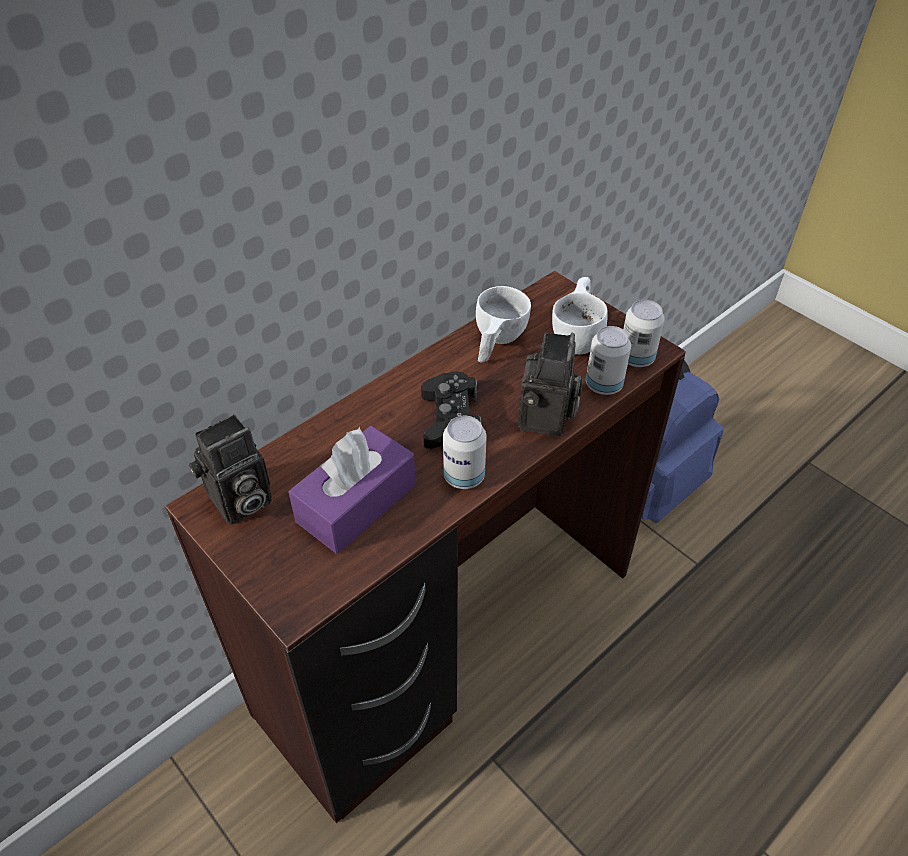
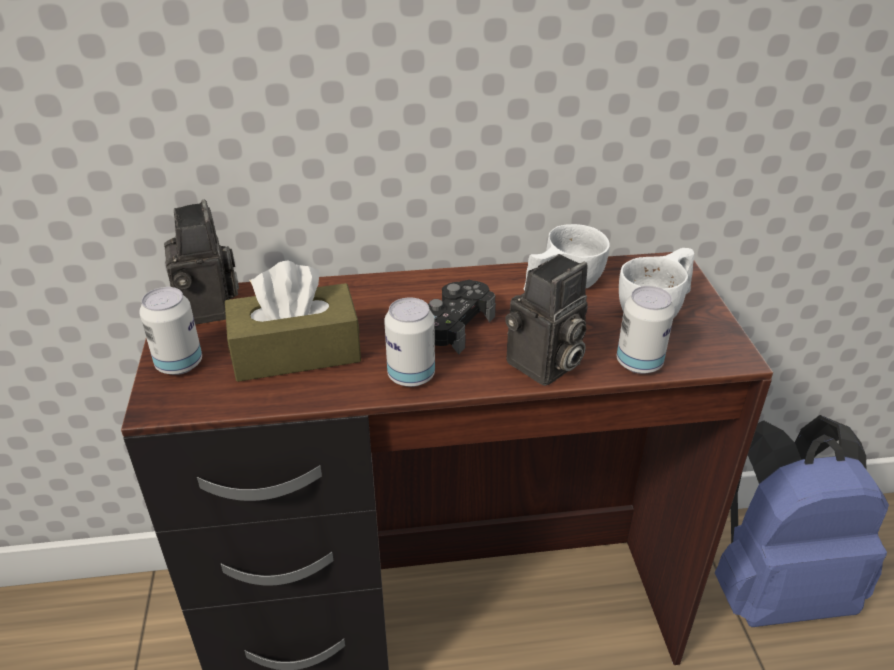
camera: 35 degrees right, 10 degrees down
camera [189,414,272,525] -> camera turned 105 degrees counterclockwise [164,200,239,325]
purple tissue box [289,426,416,554] -> brown tissue box [225,261,361,382]
can [623,300,665,367] -> can moved to [139,287,202,375]

